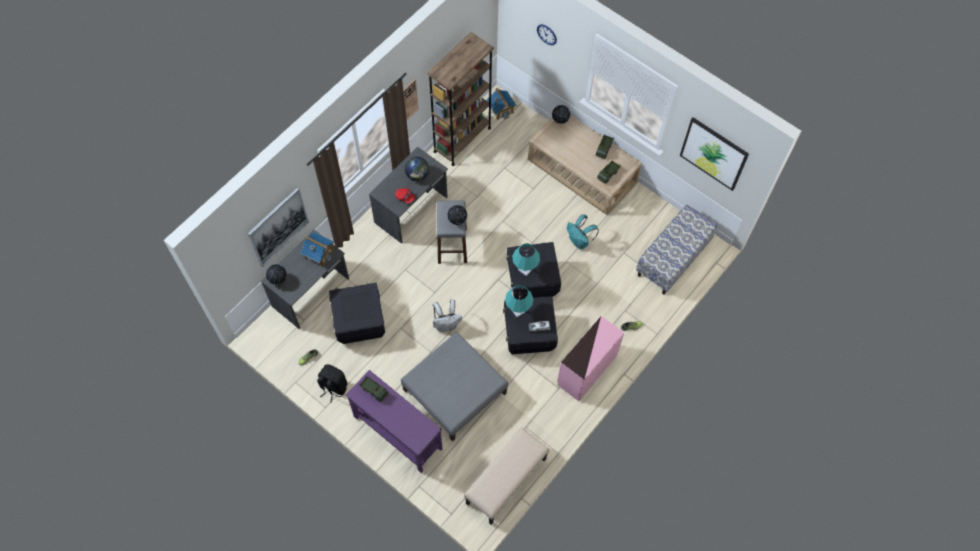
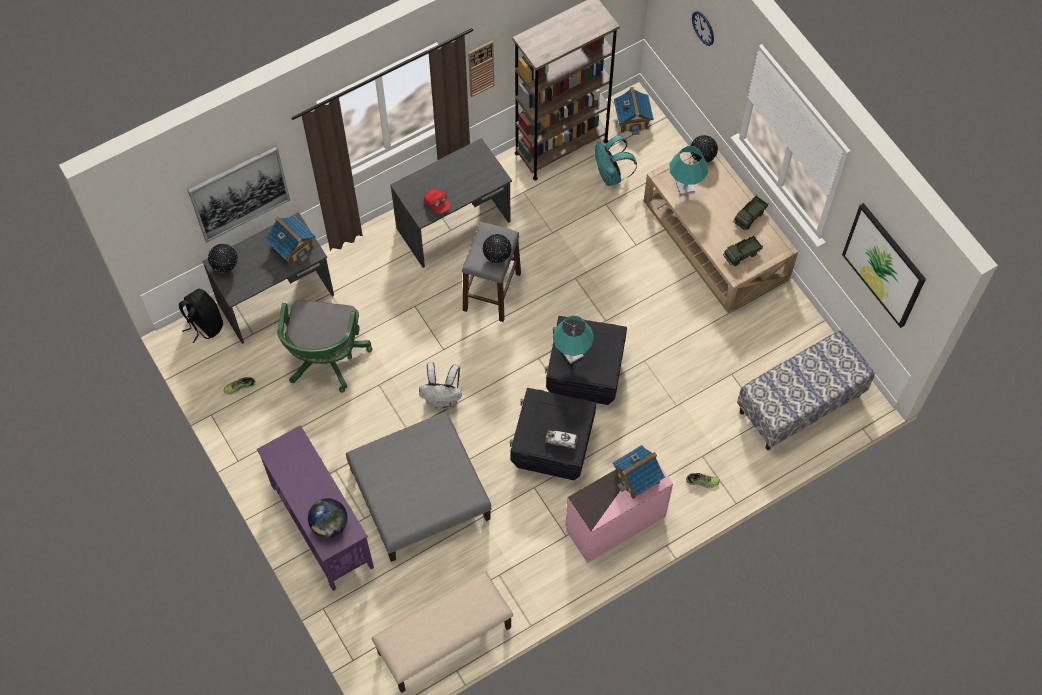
camera: 20 degrees right, 0 degrees up
black backpack [317,364,347,403] -> black backpack moved to [179,289,223,343]
black storage box [329,283,385,344] -> green office chair [277,300,372,393]
toy truck [359,376,389,402] -> none
globe [405,157,429,181] -> globe moved to [308,498,348,538]
turquoise table lamp [505,285,534,317] -> turquoise table lamp moved to [670,146,708,195]
turquoise backpack [567,214,599,250] -> turquoise backpack moved to [595,135,637,186]
none -> toy house [613,445,665,499]

